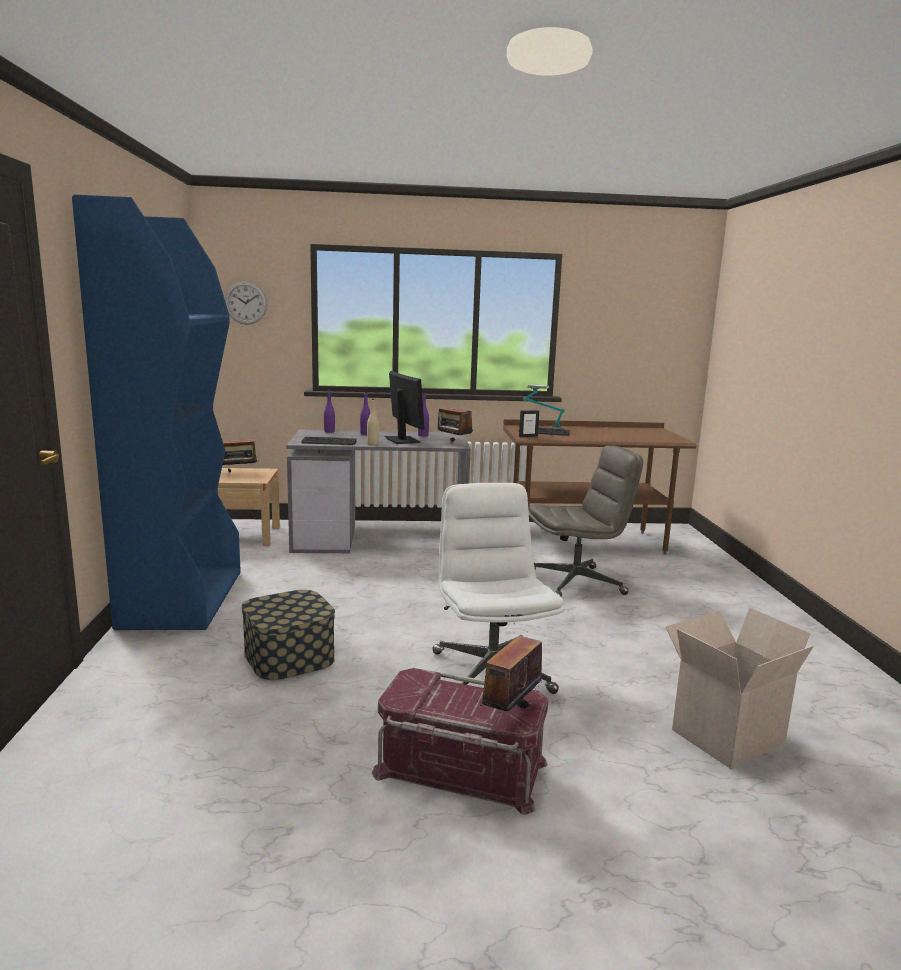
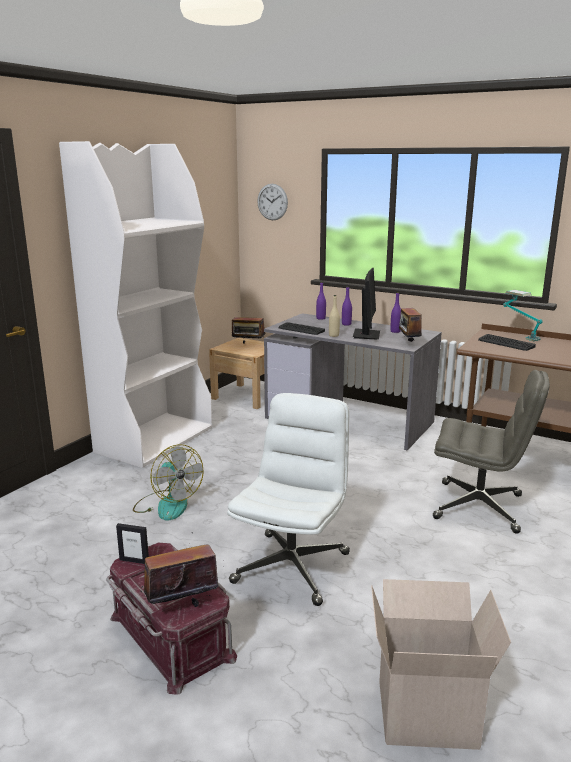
camera: 35 degrees right, 5 degrees up
blue bookcase [72,195,241,630] -> white bookcase [59,141,212,468]
storage box [241,590,335,680] -> fan [133,444,204,521]
picture frame [519,410,539,437] -> picture frame moved to [116,523,149,564]

